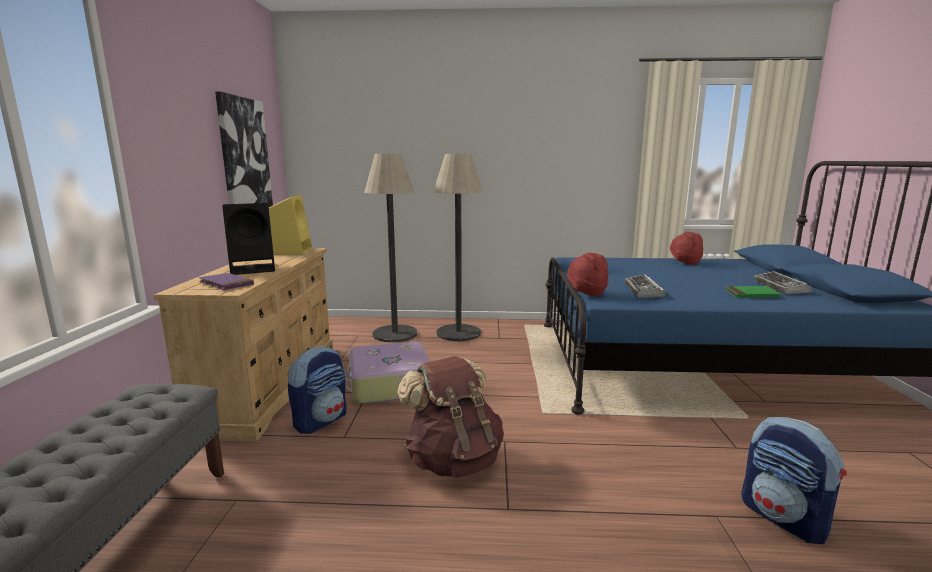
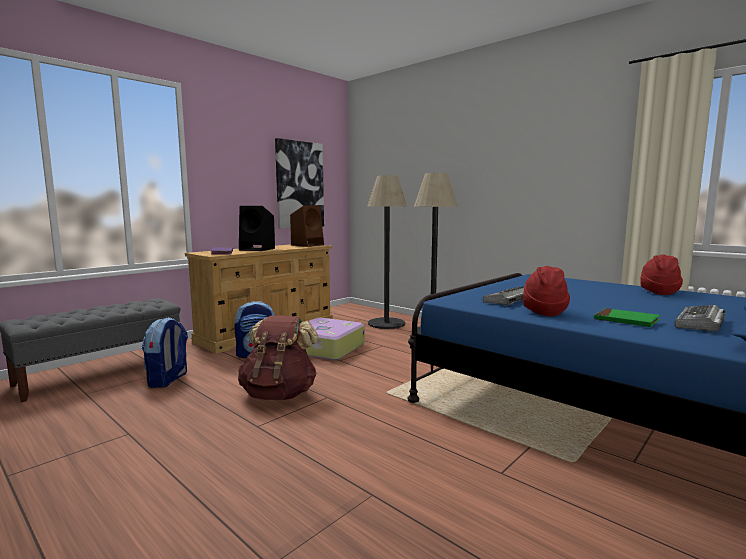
camera: 40 degrees right, 5 degrees down
yellow speaker [269,194,312,255] -> brown speaker [290,206,324,247]
red hat [567,253,609,296] -> red hat moved to [523,266,570,316]
backpack [741,417,847,544] -> backpack moved to [142,317,188,388]

